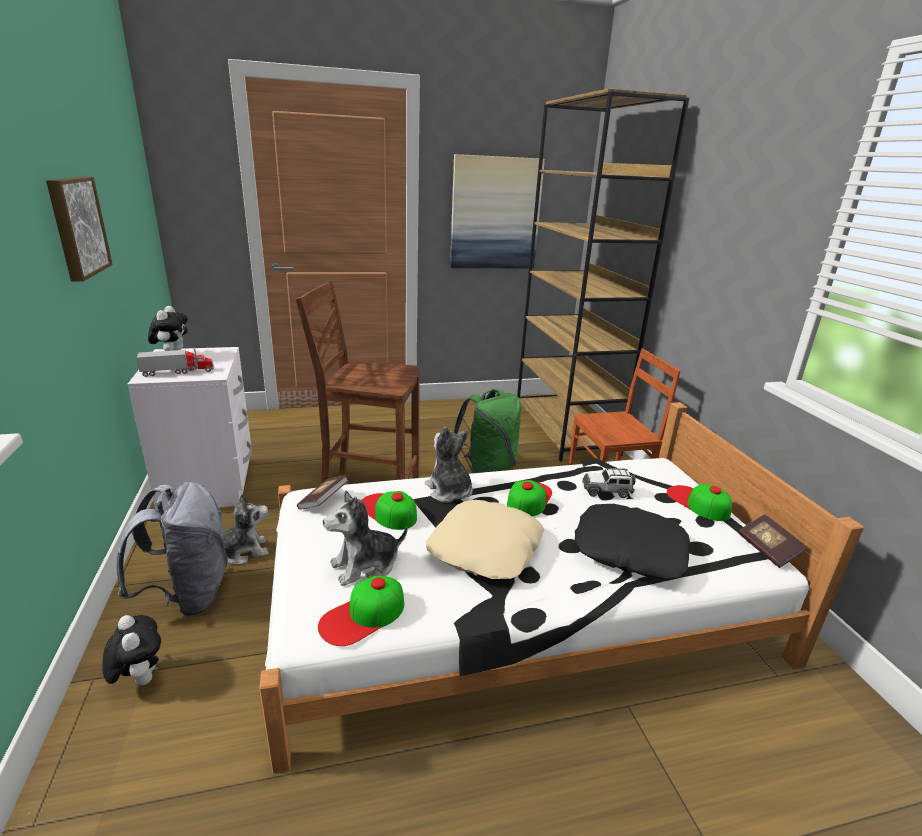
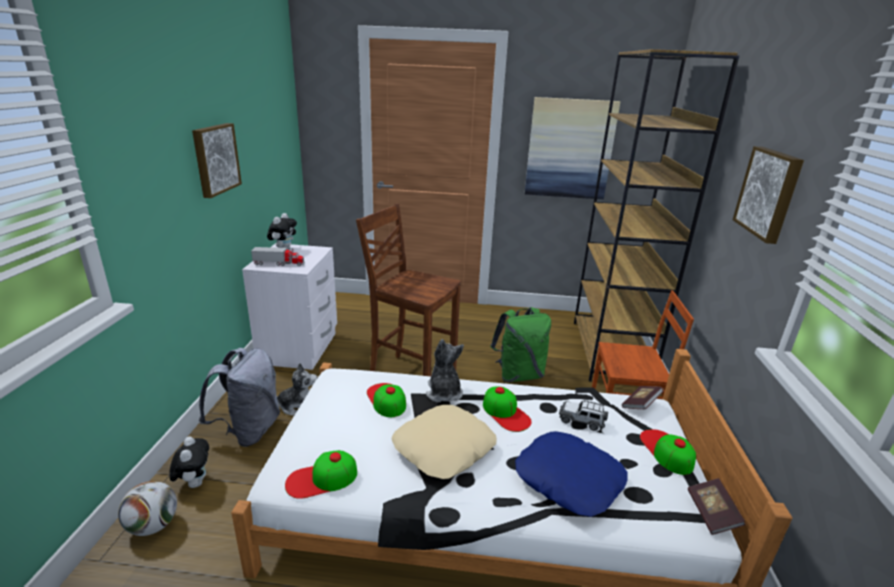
camera: 20 degrees right, 0 degrees up
book [297,476,349,510] -> book moved to [622,386,663,409]
plush toy [323,490,407,586] -> none
cap [507,480,552,517] -> cap turned 105 degrees clockwise [483,387,532,432]
black pillow [574,504,690,579] -> blue pillow [515,431,628,517]
none -> football [118,481,177,536]
none -> picture [732,146,804,244]

